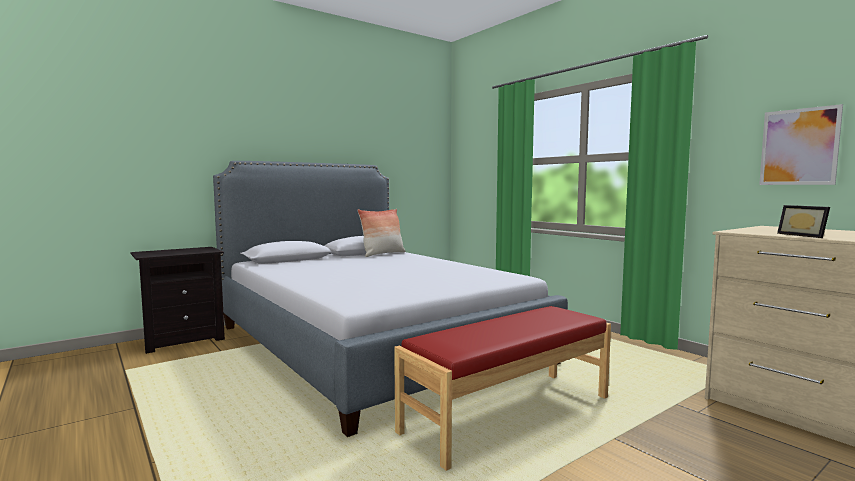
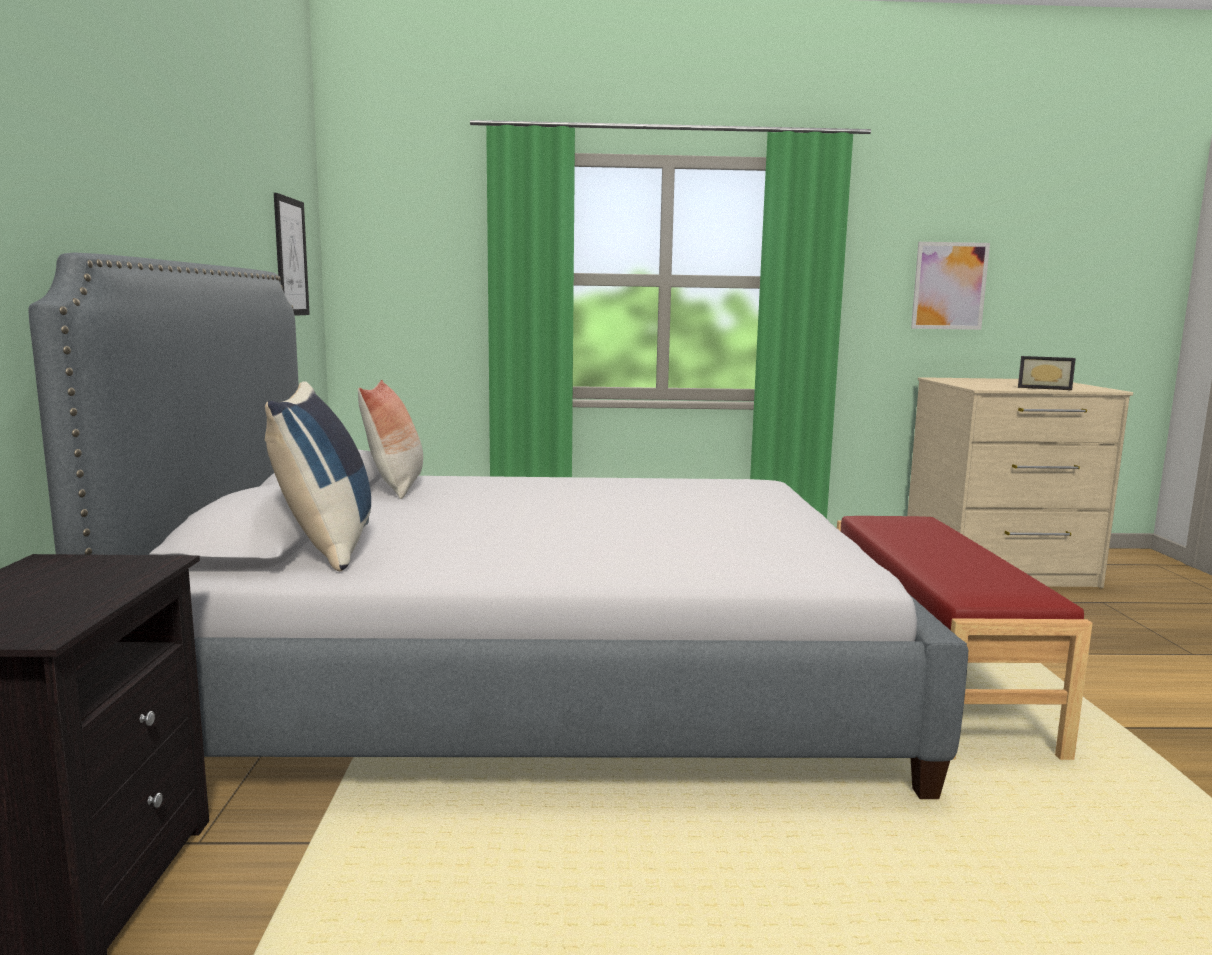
camera: 55 degrees left, 5 degrees up
none -> blue pillow [265,381,371,571]
none -> picture [274,193,310,316]

